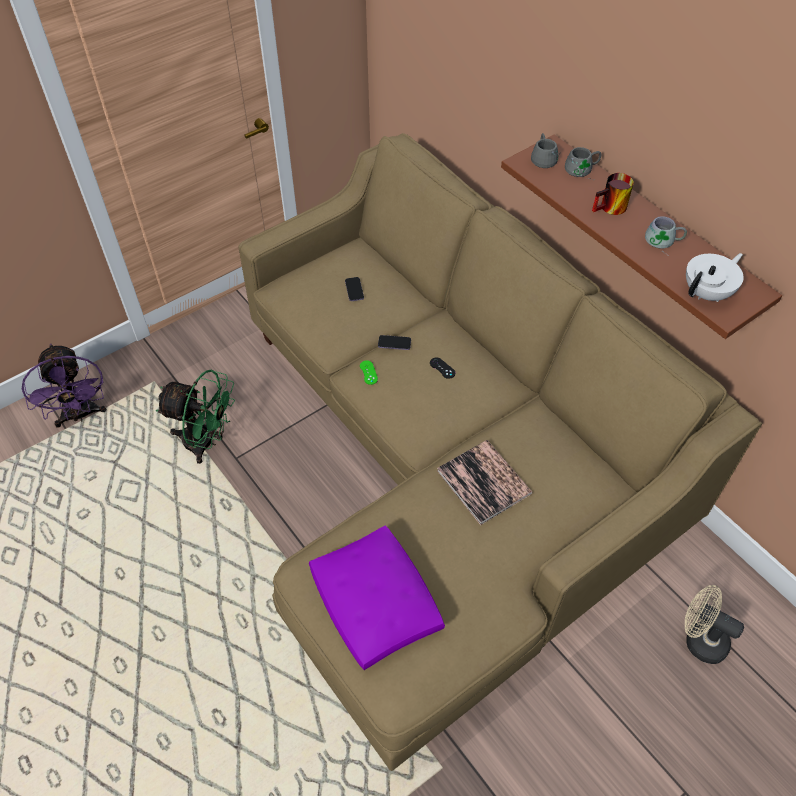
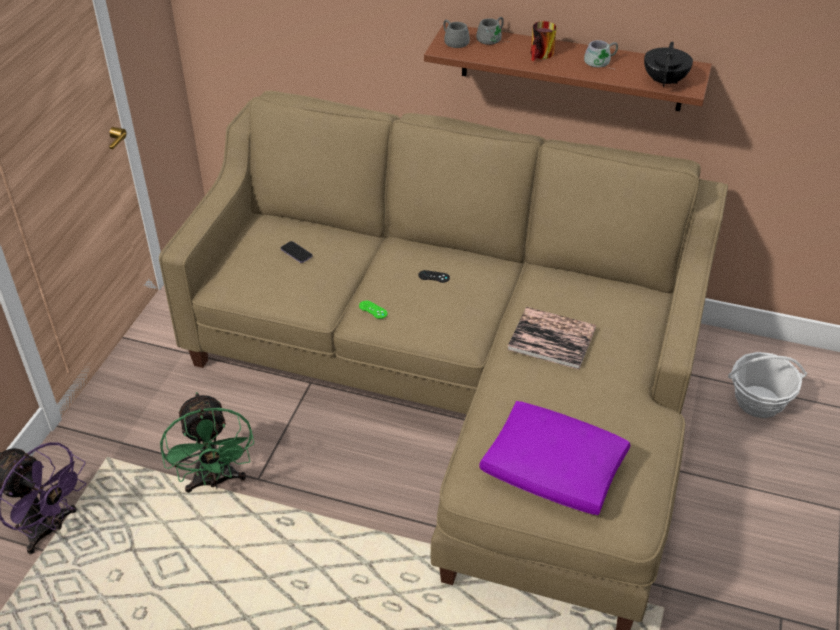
camera: 35 degrees left, 10 degrees down
green fan [156,370,235,464] -> green fan turned 90 degrees clockwise [160,392,254,493]
phone [378,335,411,350] -> none
beige fan [685,585,744,664] -> basket [728,352,807,418]
white teapot [686,253,744,302] -> black teapot [644,42,693,87]

